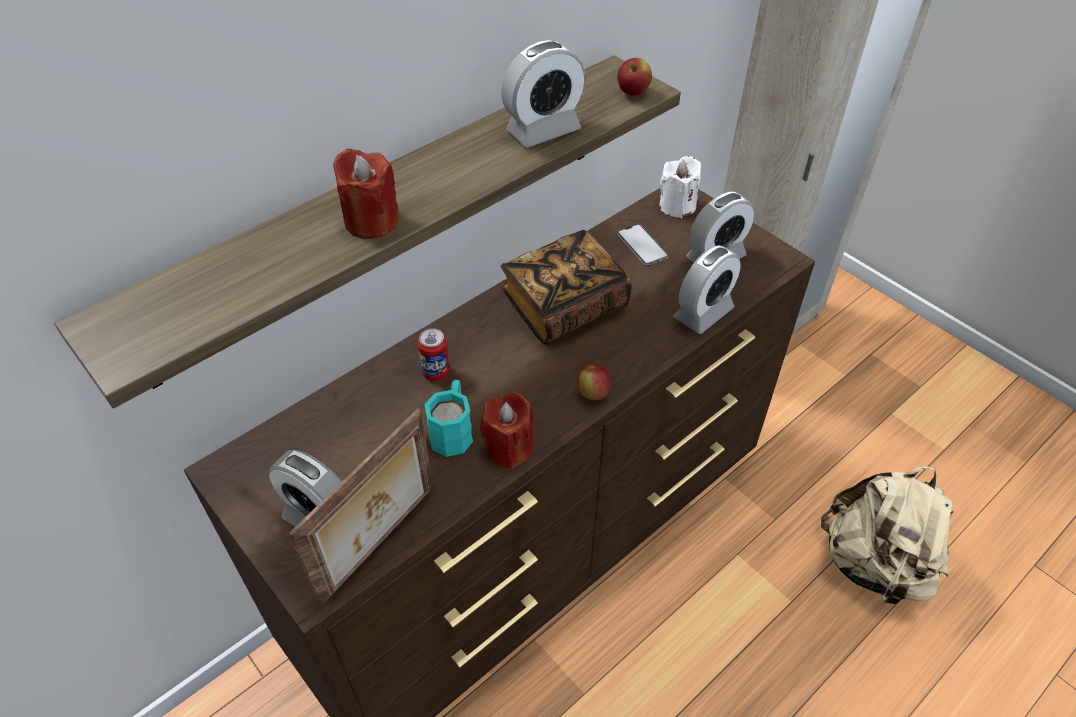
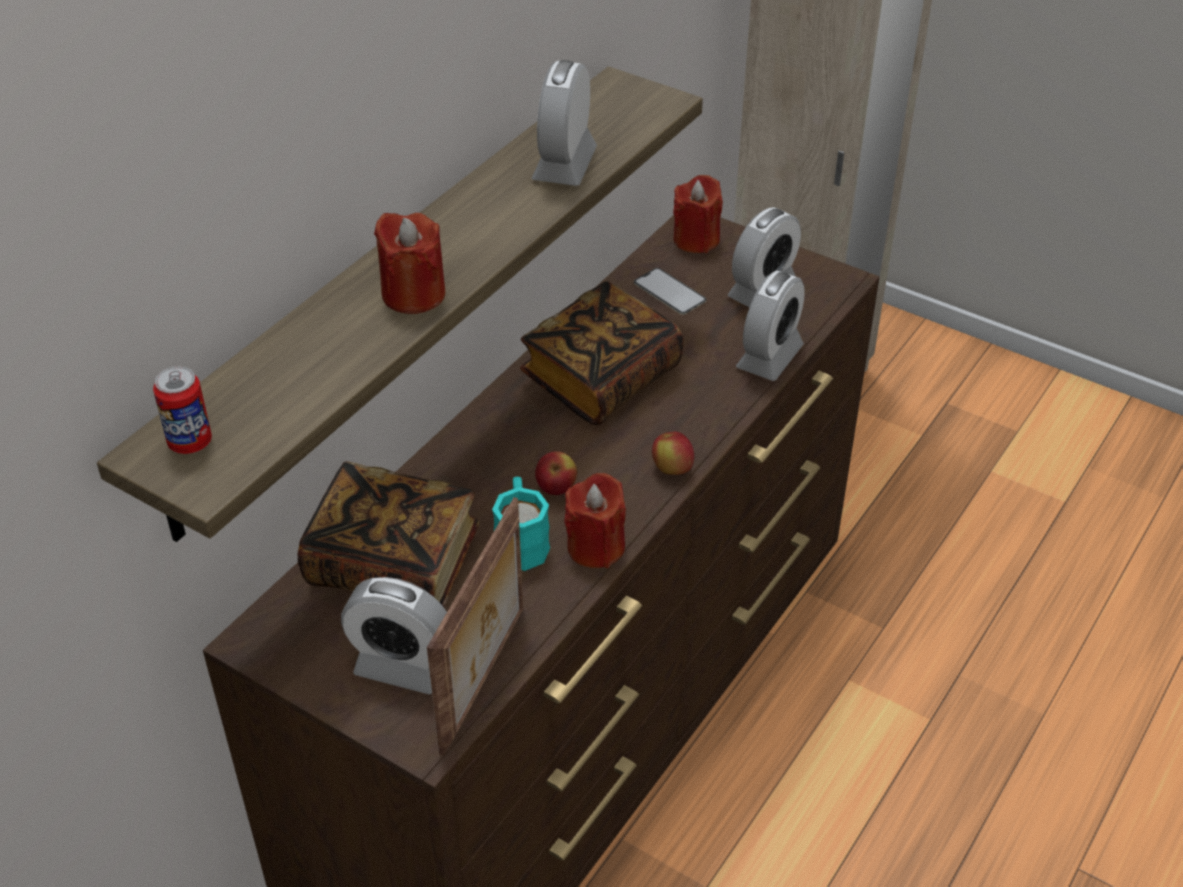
camera: 15 degrees left, 5 degrees down
can [418,328,450,381] -> can moved to [153,366,212,454]
alarm clock [501,40,585,147] -> alarm clock turned 150 degrees clockwise [532,60,597,186]
apple [617,58,652,96] -> apple moved to [535,451,577,495]
white candle [659,156,701,218] -> red candle [673,175,723,253]
beige backpack [821,466,954,607] -> none
none -> book [298,461,480,607]

